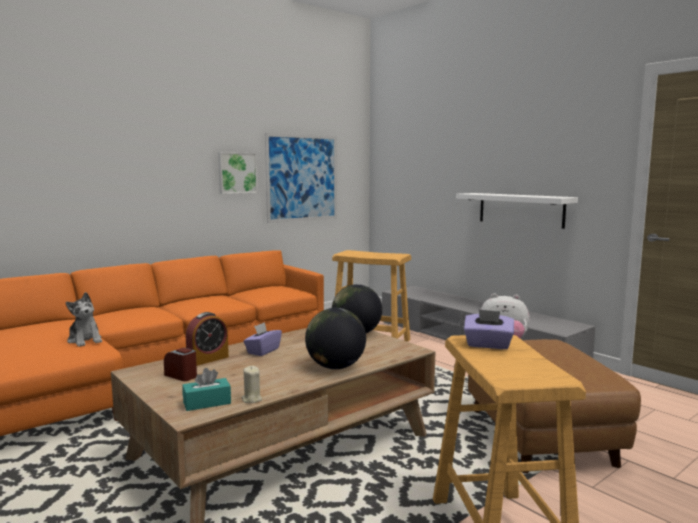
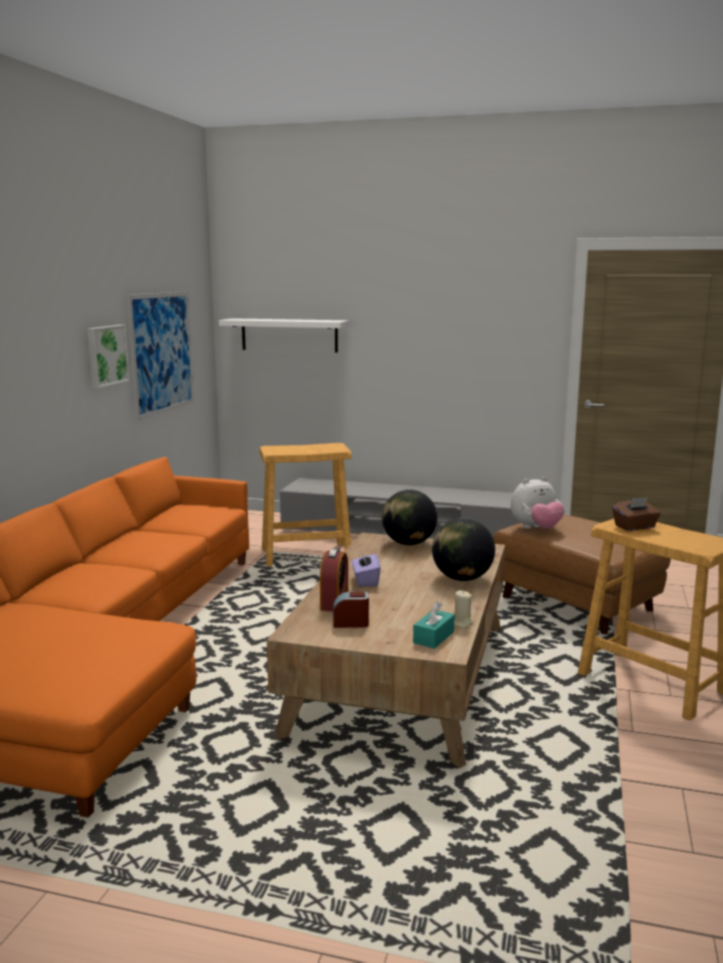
camera: 35 degrees left, 5 degrees up
plush toy [66,292,102,347] -> none
white shelf [456,193,578,229] -> white shelf moved to [219,318,349,352]
purple tissue box [464,309,514,349] -> brown tissue box [612,497,661,531]

